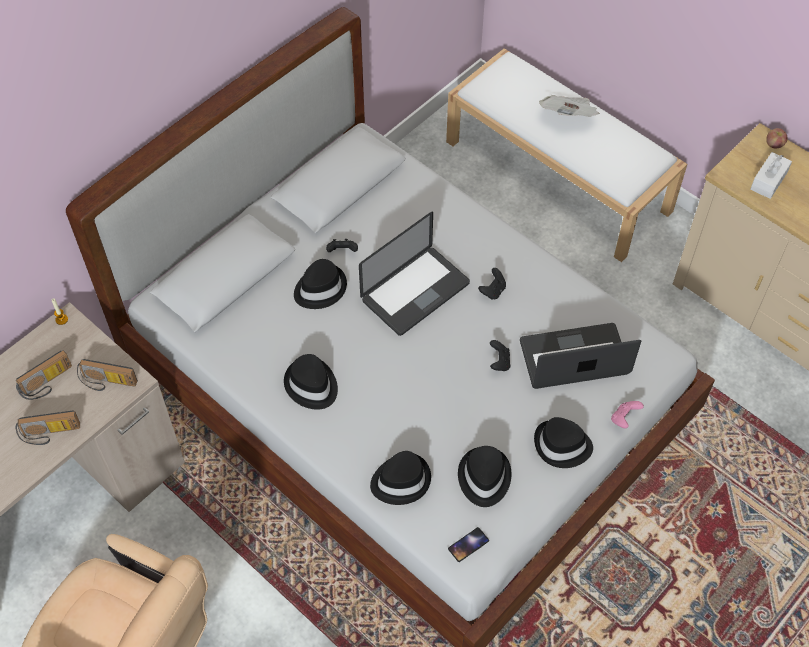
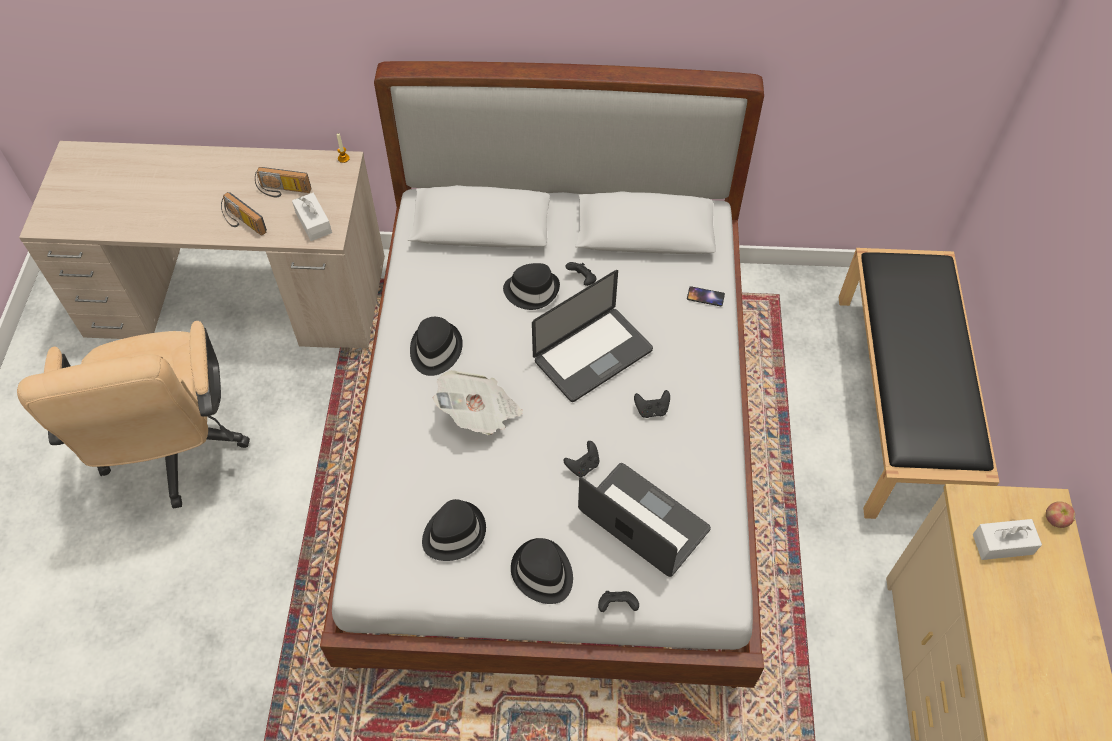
camera: 50 degrees right, 0 degrees up
radio [77,359,138,391] -> white tissue box [292,193,332,241]
laptop [359,212,470,336] -> laptop turned 45 degrees counterclockwise [532,270,653,402]
black hat [370,451,431,505] -> none
white bench [446,48,687,262] -> black bench [839,248,999,519]
phone [448,527,489,562] -> phone moved to [687,286,725,306]
newspaper [539,95,600,117] -> newspaper moved to [433,370,522,435]
pink game controller [611,401,644,428] -> black game controller [598,591,639,612]

